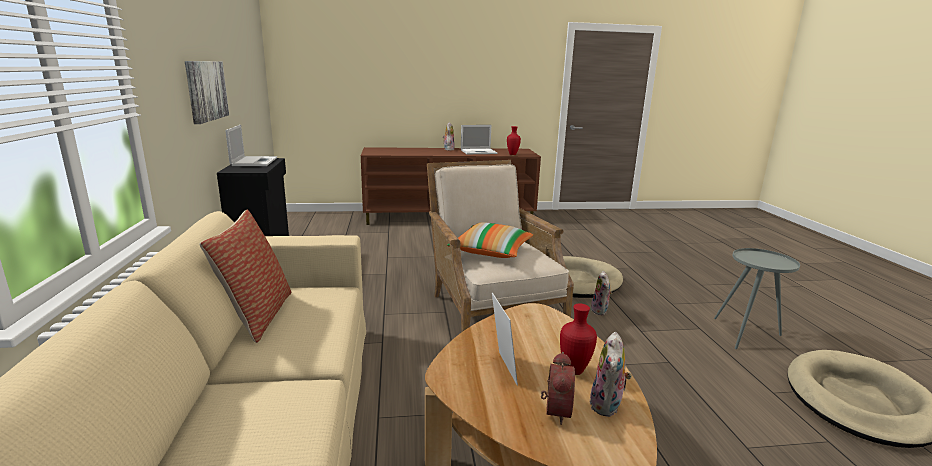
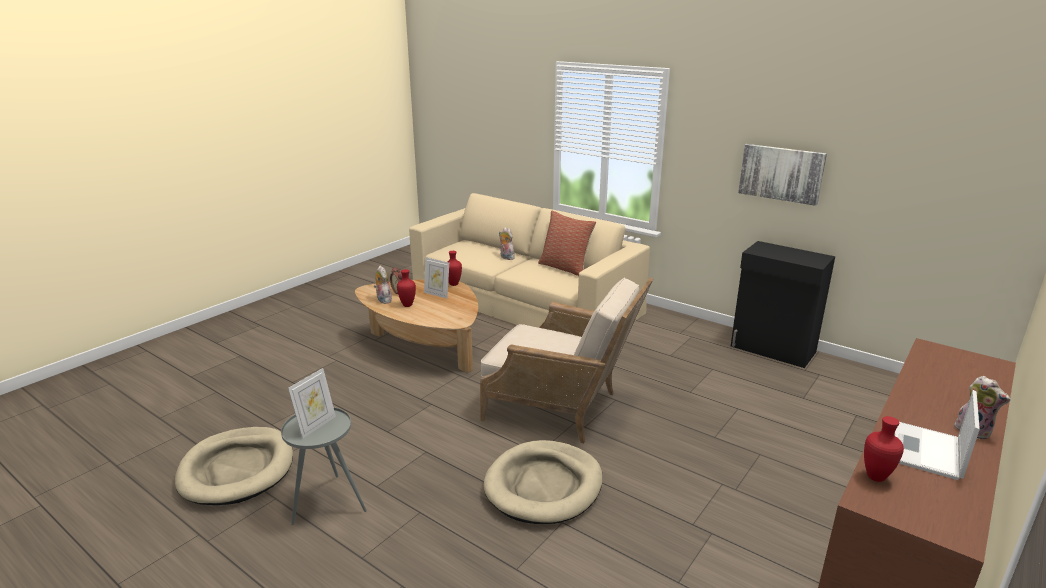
camera: 135 degrees right, 5 degrees up
laptop [225,125,277,166] -> none
pillow [447,222,533,258] -> none
plush toy [591,271,612,315] -> plush toy moved to [499,227,515,260]
none -> picture frame [288,368,336,439]
none -> red vase [447,251,462,286]

